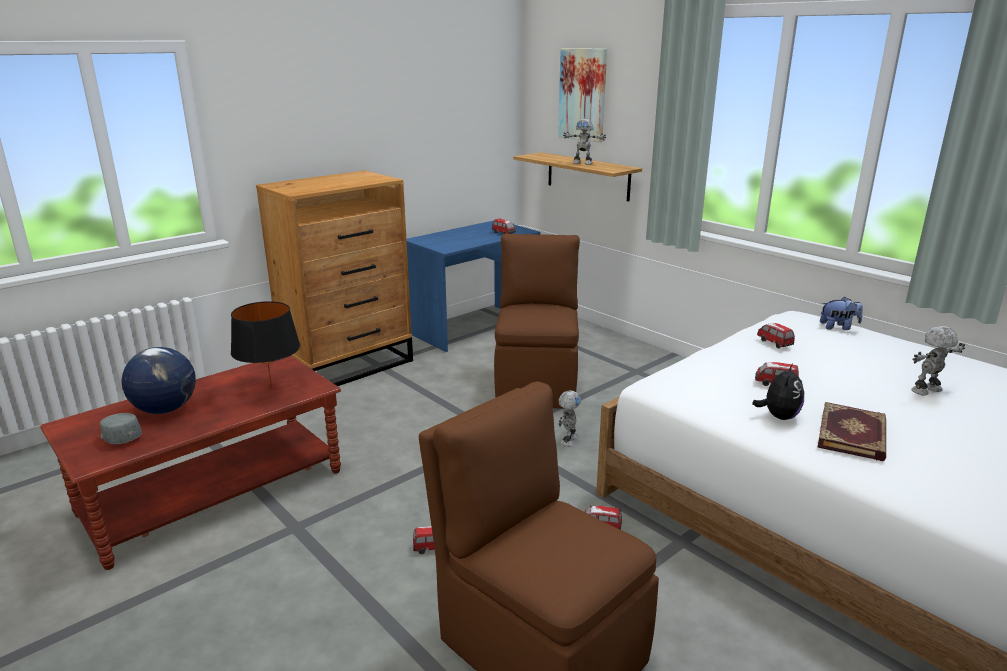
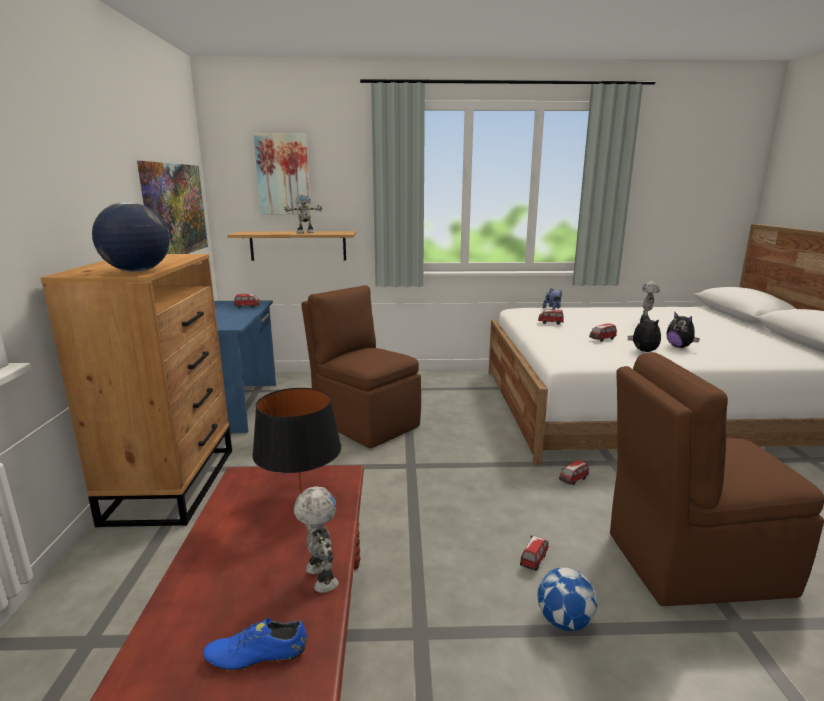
camera: 50 degrees left, 5 degrees down
grey cap [100,413,142,444] -> blue shoe [203,618,307,671]
globe [121,347,196,414] -> globe moved to [92,202,170,272]
toy robot [559,390,581,447] -> toy robot moved to [294,486,338,593]
book [818,402,886,461] -> plush toy [666,312,700,348]
none -> picture [137,161,208,254]
none -> football [538,567,598,631]

